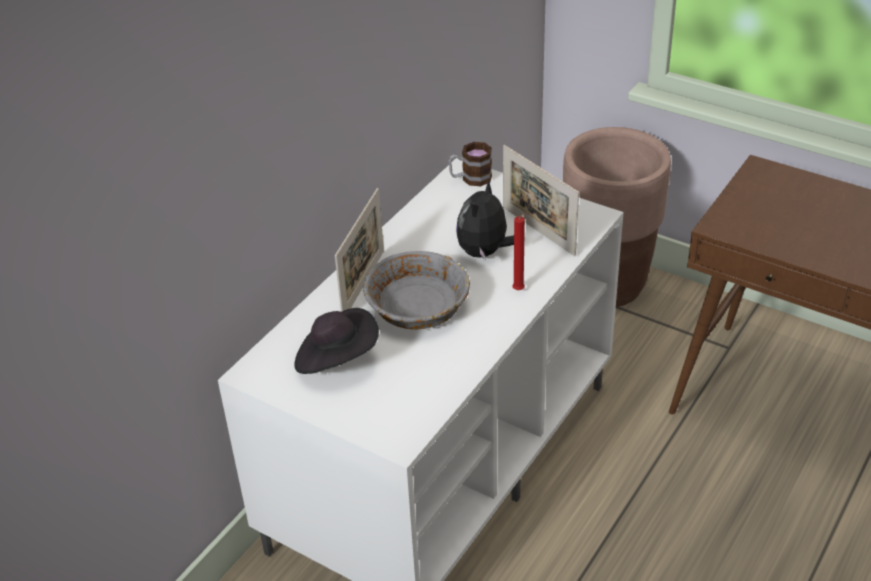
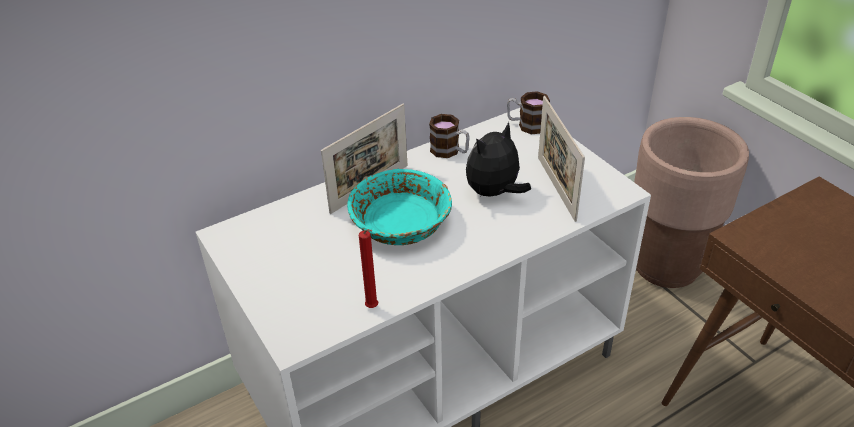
camera: 25 degrees right, 0 degrees up
black hat [294,308,379,374] -> none
grey bowl [363,251,470,329] -> turquoise bowl [347,168,452,245]
red candle [512,212,530,290] -> red candle moved to [359,229,378,308]
none -> mug [429,114,470,158]

